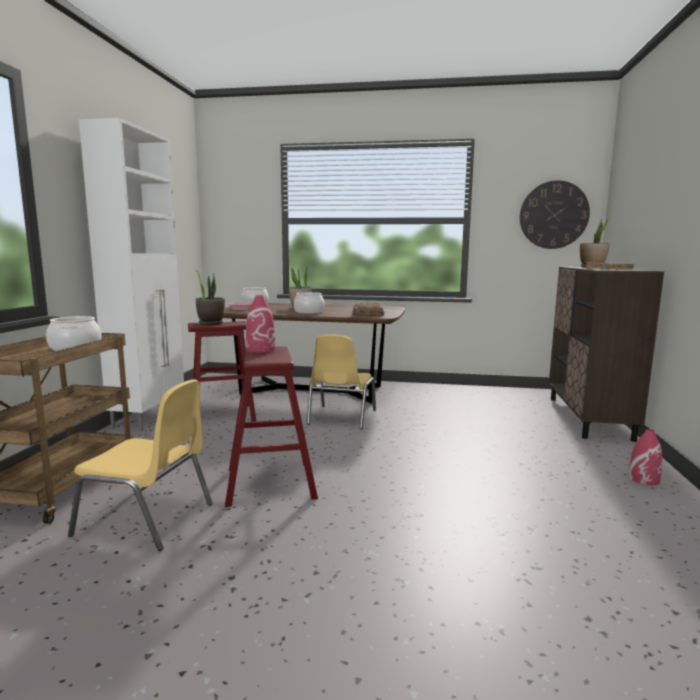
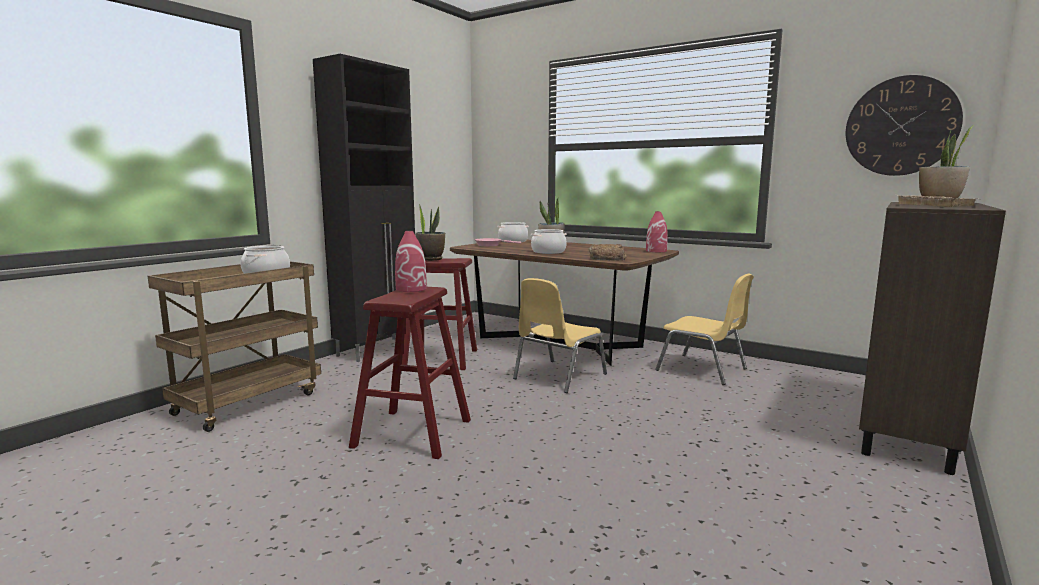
camera: 25 degrees right, 0 degrees up
yellow chair [68,379,213,551] -> yellow chair moved to [655,274,754,385]
white cabinet [79,118,184,431] -> black cabinet [313,54,415,362]
red vase [629,429,663,485] -> red vase moved to [646,211,668,252]

